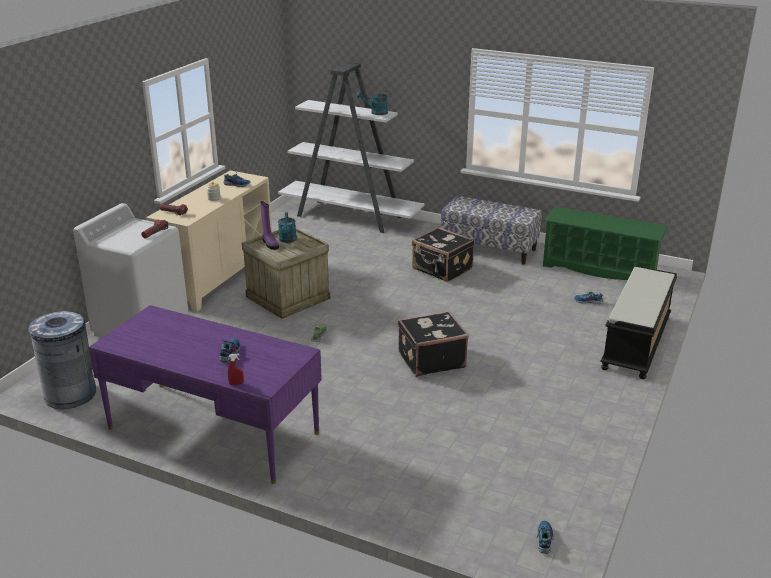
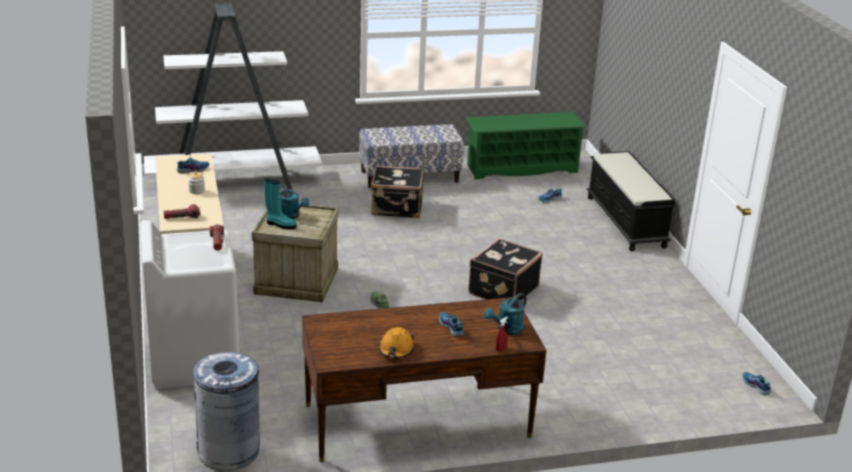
camera: 40 degrees left, 0 degrees up
purple desk [89,305,322,484] -> brown desk [302,297,546,462]
purple boot [261,201,279,250] -> turquoise boot [264,179,296,230]
turquoise watering can [356,91,392,115] -> turquoise watering can moved to [484,293,527,335]
none -> orange hard hat [379,327,415,358]

